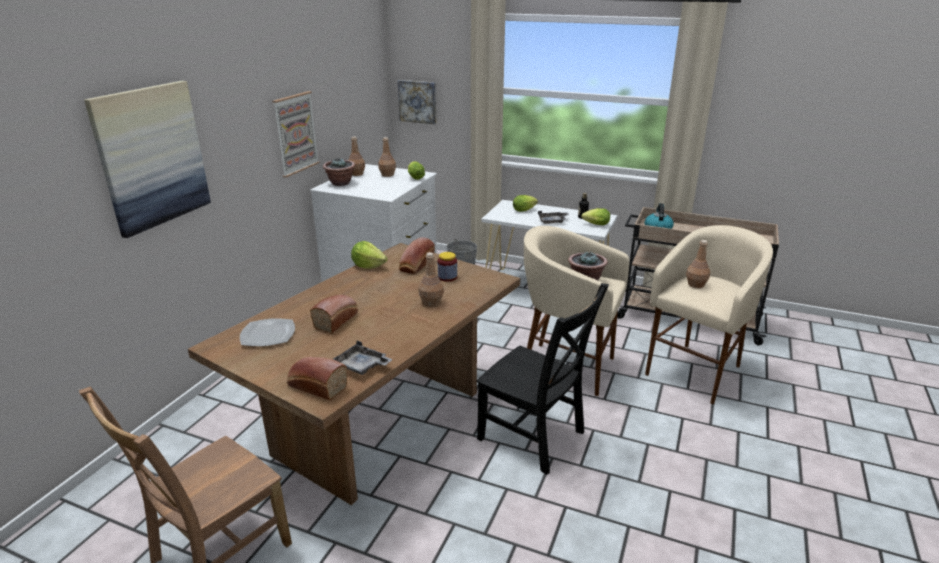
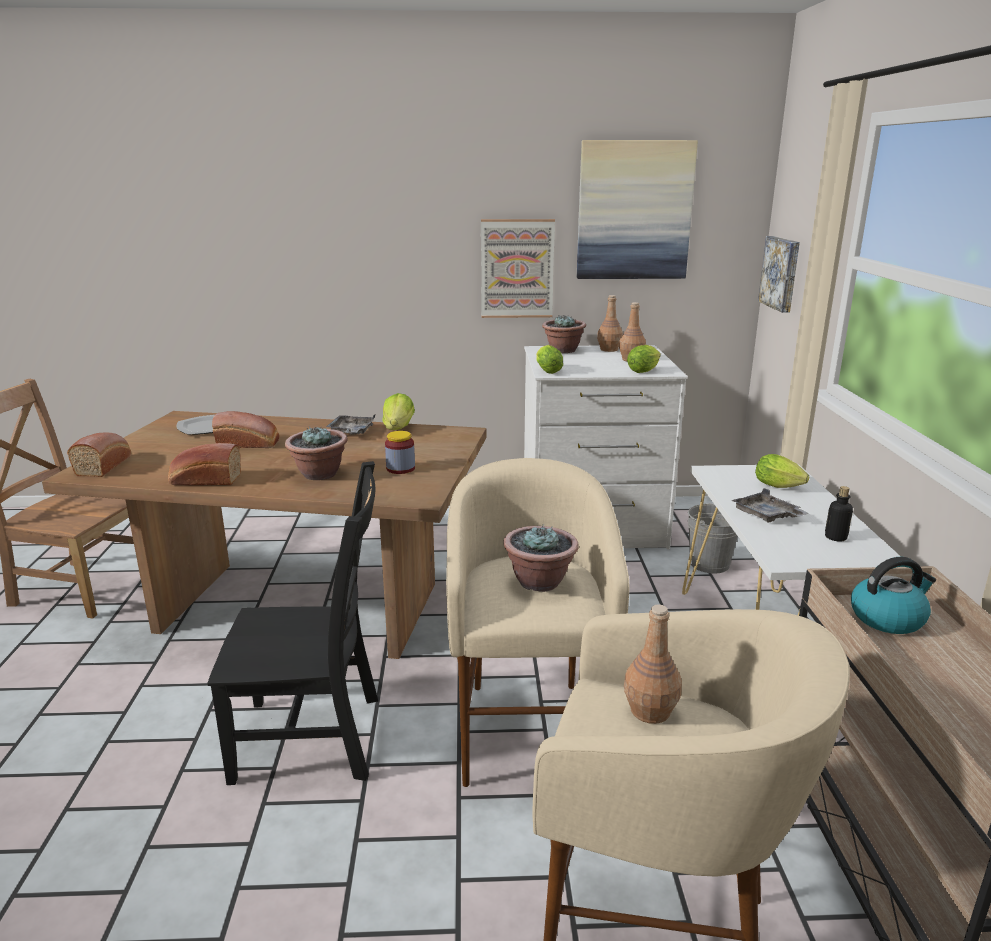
camera: 65 degrees right, 5 degrees down
picture [84,81,211,238] -> picture moved to [577,140,698,279]
grey tray [333,341,393,375] -> grey tray moved to [326,415,375,435]
bread [399,237,435,274] -> bread moved to [168,443,241,485]
brown bottle [419,252,444,307] -> potted plant [285,427,347,480]
black chair [476,283,609,475] -> black chair turned 105 degrees counterclockwise [207,461,378,785]
lettuce [581,208,610,225] -> lettuce moved to [536,345,563,374]

